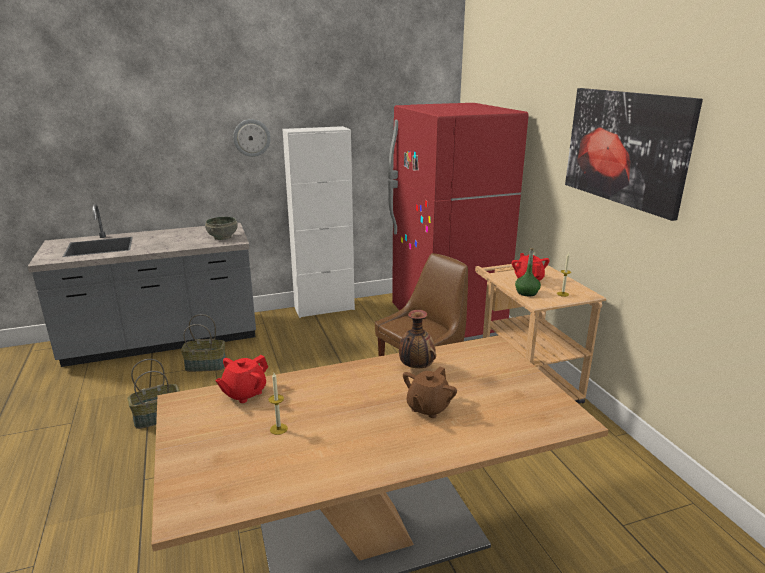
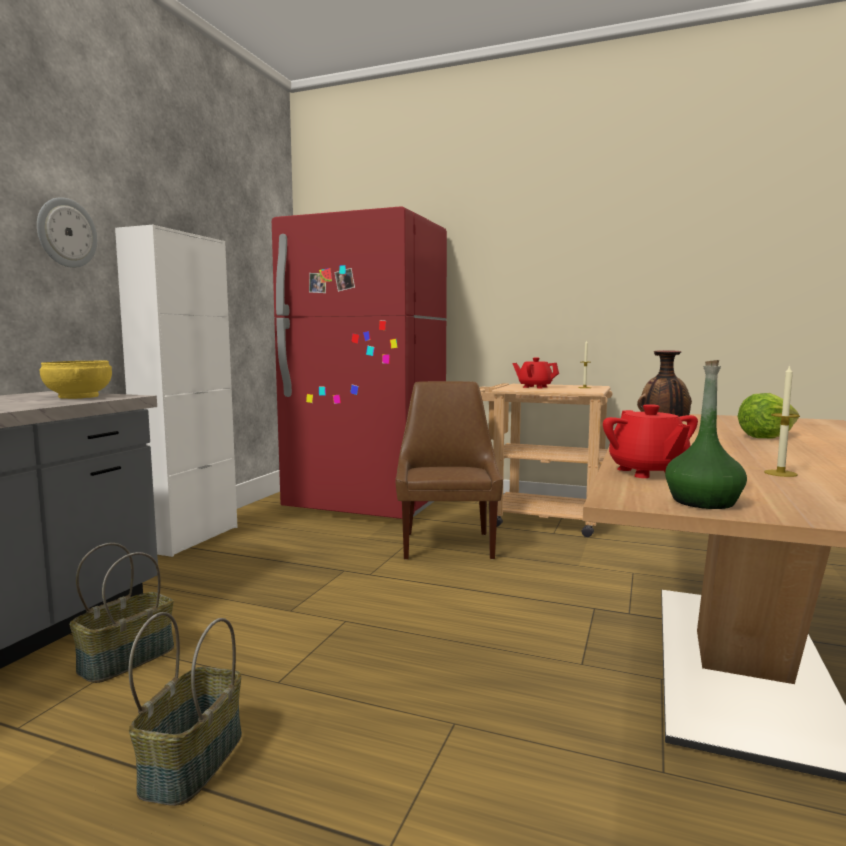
camera: 50 degrees left, 15 degrees down
grey bowl [205,217,238,240] -> yellow bowl [40,360,112,399]
brown teapot [403,366,457,418] -> lettuce [738,393,799,439]
green bottle [515,248,541,296] -> green bottle moved to [665,360,747,509]
picture [565,88,703,221] -> none

